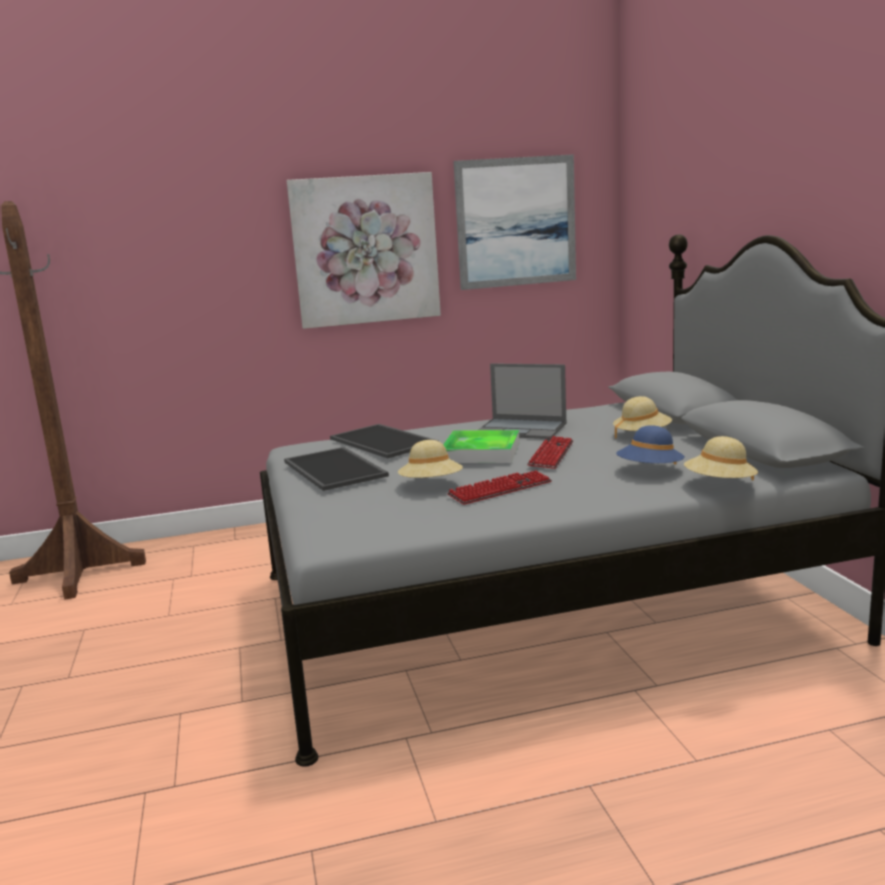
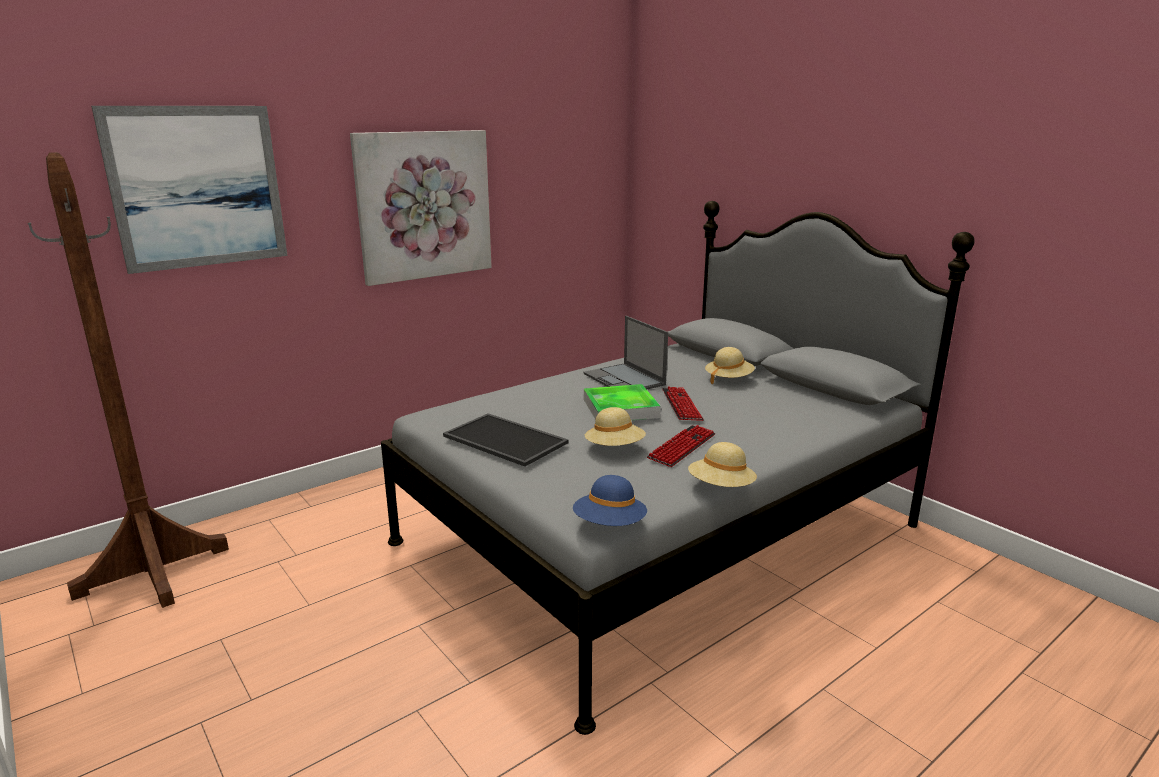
camera: 25 degrees left, 5 degrees up
tray [330,424,438,458] -> none
picture [453,154,576,290] -> picture moved to [91,106,288,274]
laptop [478,363,567,439] -> laptop turned 60 degrees clockwise [584,316,668,389]
blue hat [616,425,685,464] -> blue hat moved to [573,475,647,526]
beige hat [684,436,758,481] -> beige hat moved to [688,442,757,487]

